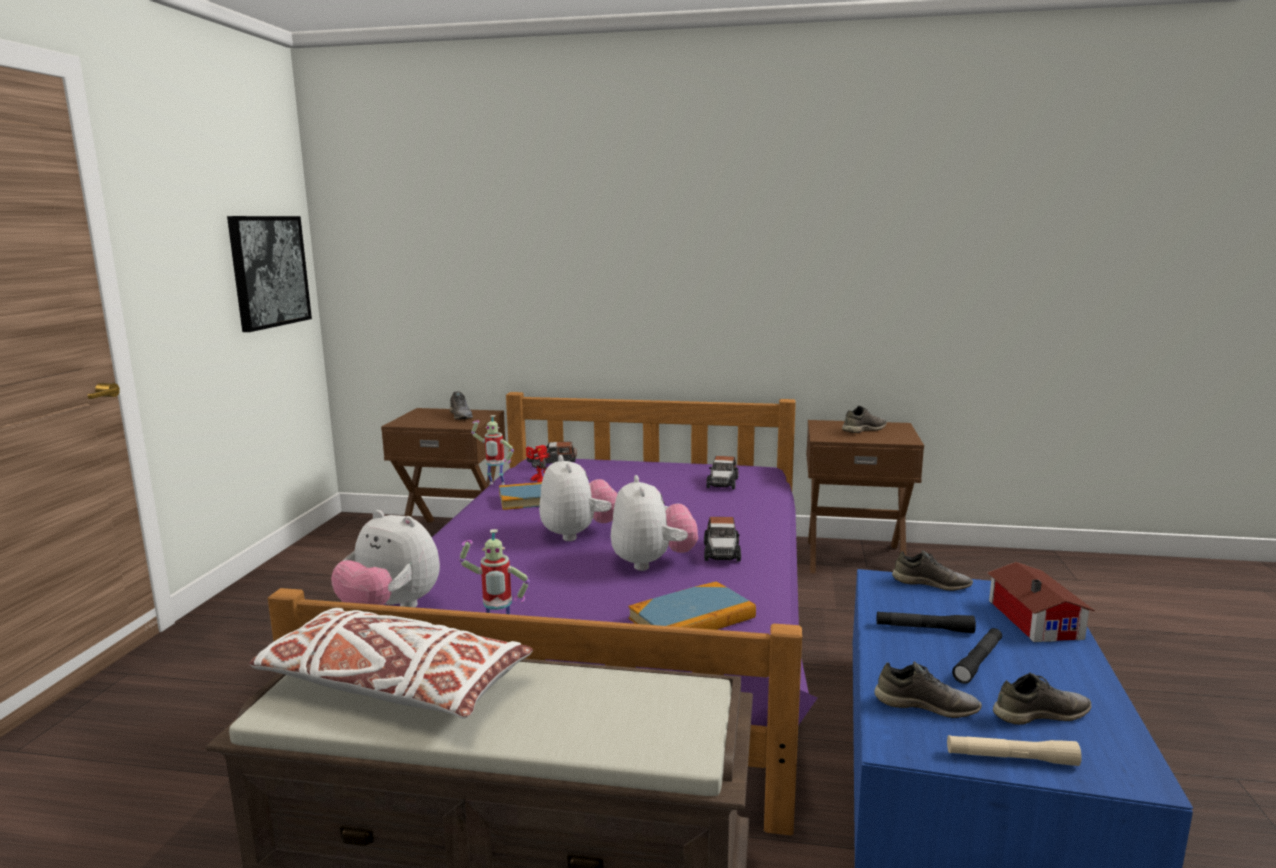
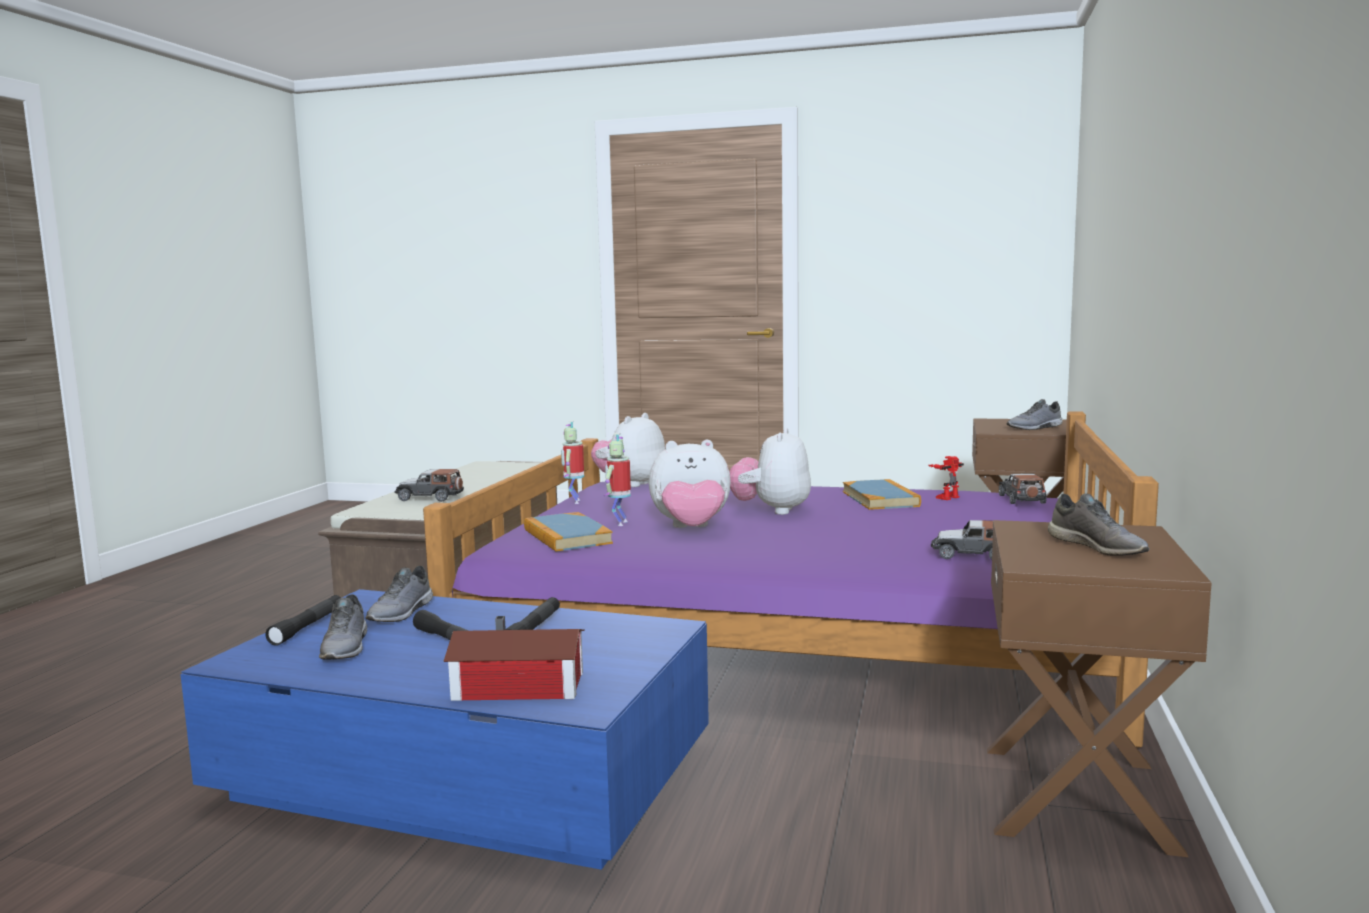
camera: 95 degrees right, 5 degrees down
picture [227,216,312,332] -> none
white pillow [249,608,533,718] -> none
toy robot [471,415,514,485] -> toy robot moved to [604,433,631,526]
plush toy [539,455,617,541] -> plush toy turned 120 degrees clockwise [729,428,811,515]
toy car [704,517,741,562] -> toy car moved to [394,469,464,502]
grey shoe [892,550,973,591] -> none
beige flashlight [947,735,1082,766] -> black flashlight [265,595,341,646]

